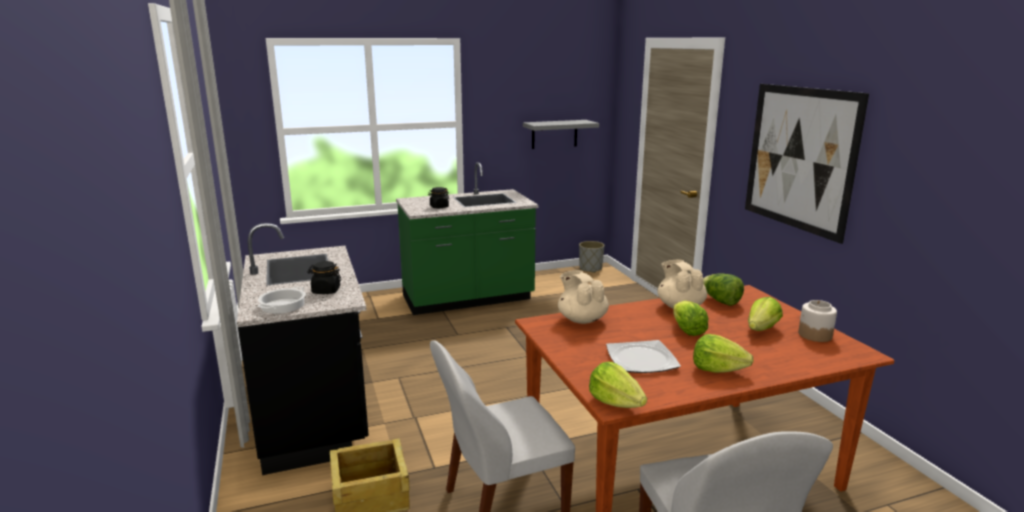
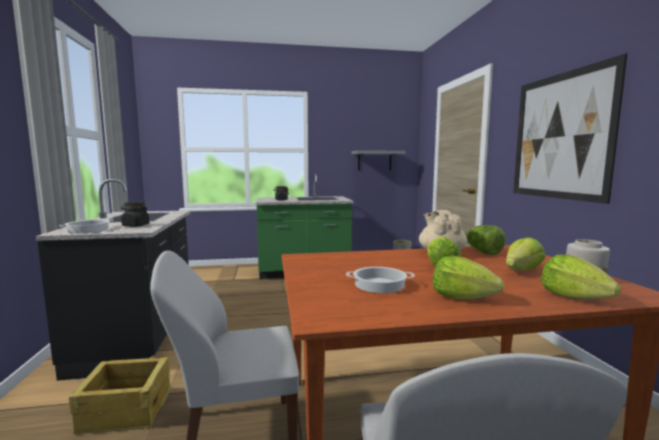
camera: 10 degrees right, 10 degrees down
beige teapot [558,270,609,324] -> none
lettuce [589,362,647,408] -> lettuce moved to [541,254,621,300]
plate [606,340,681,373] -> cooking pot [346,267,415,293]

